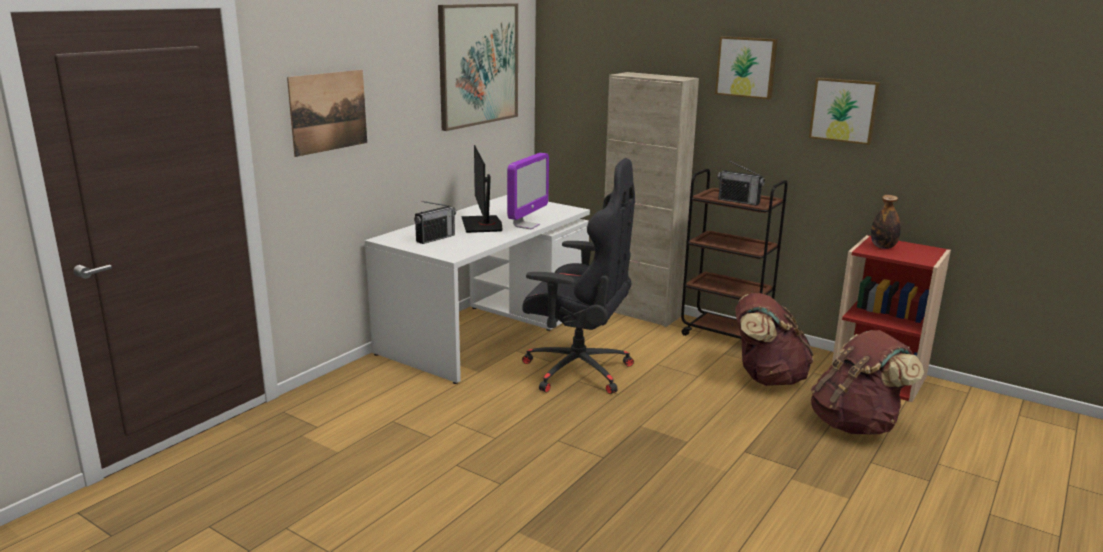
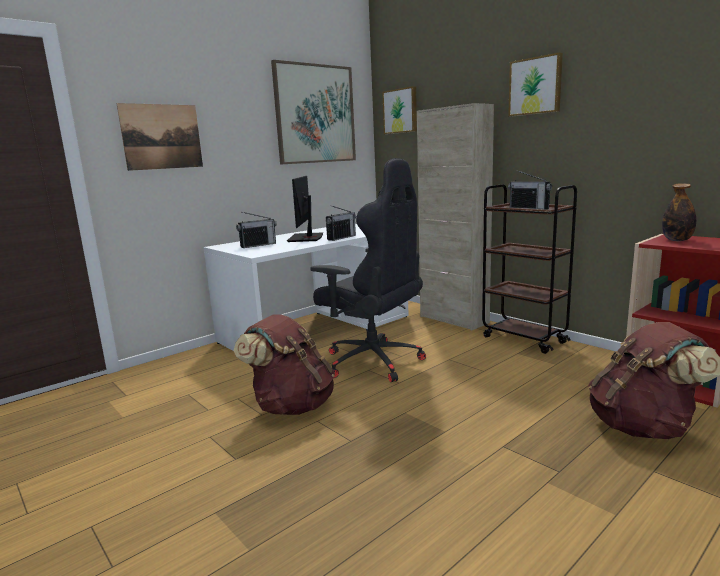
camera: 15 degrees right, 5 degrees down
monitor [507,153,549,229] -> radio [326,206,356,241]
brown backpack [736,293,814,386] -> brown backpack moved to [234,314,335,415]
picture [809,77,880,145] -> picture moved to [382,86,417,134]

